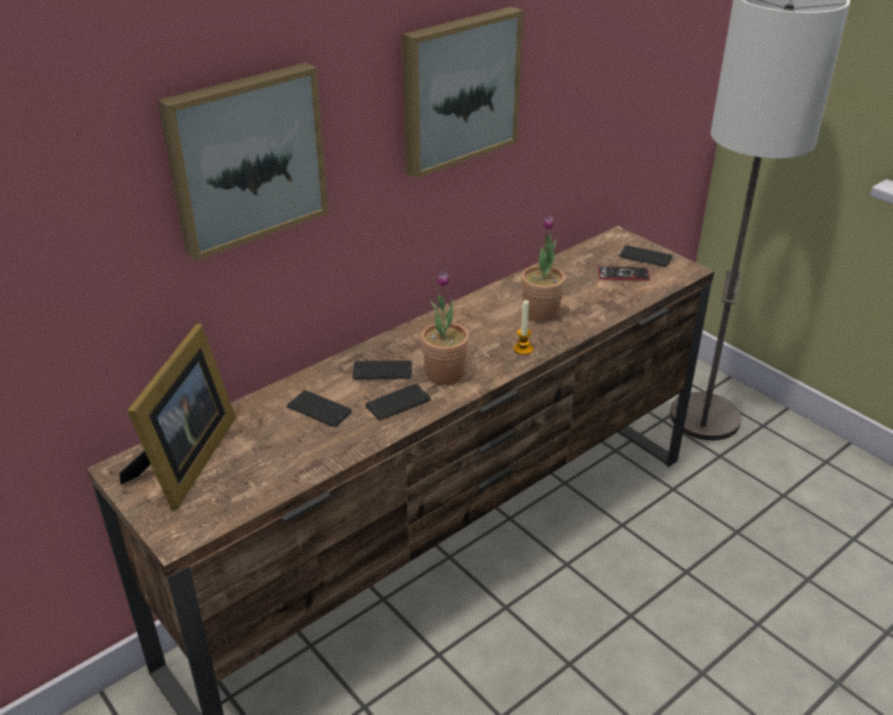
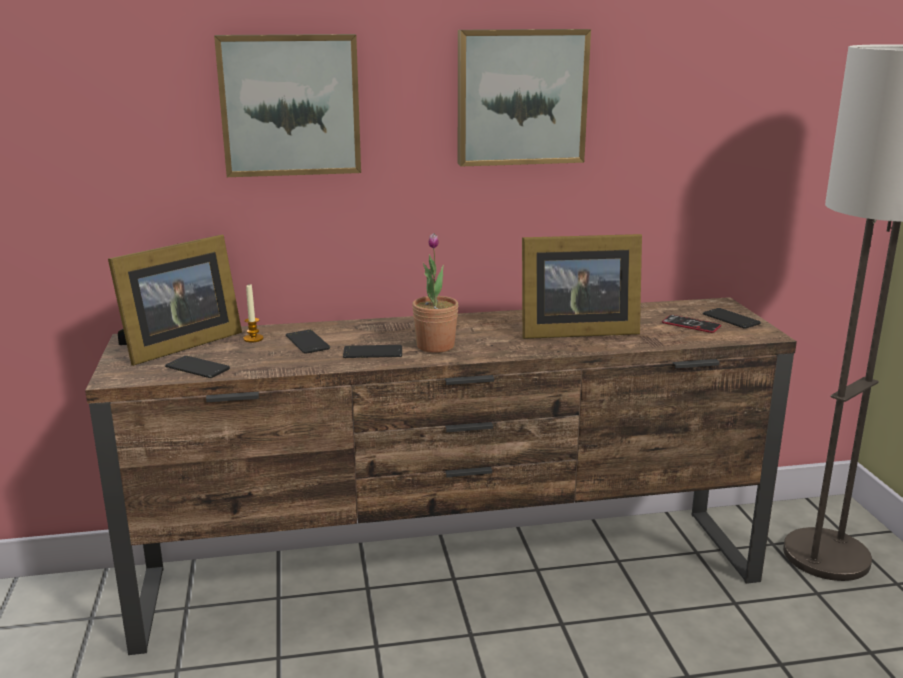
camera: 30 degrees right, 15 degrees down
phone [353,360,412,379] -> phone moved to [165,356,230,378]
candle [514,300,533,355] -> candle moved to [243,284,263,343]
potted plant [521,216,565,322] -> picture frame [522,234,642,339]

